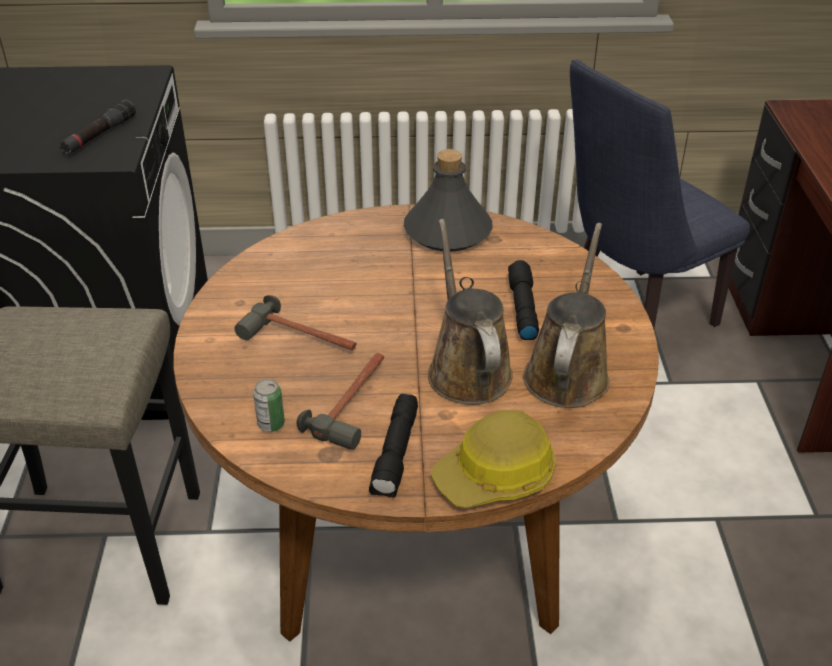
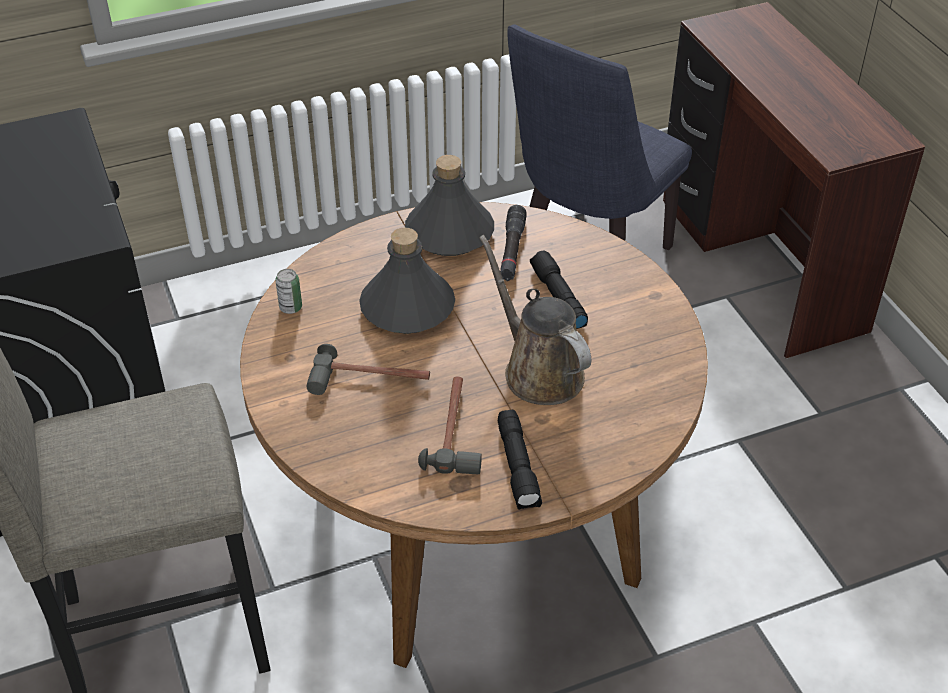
camera: 20 degrees left, 5 degrees up
black flashlight [59,100,136,155] -> black flashlight moved to [500,205,527,281]
can [253,379,285,432] -> can moved to [275,269,302,314]
hard hat [430,410,556,508] -> none
brown watering can [523,223,610,408] -> none
none -> grey bottle [359,228,455,334]

